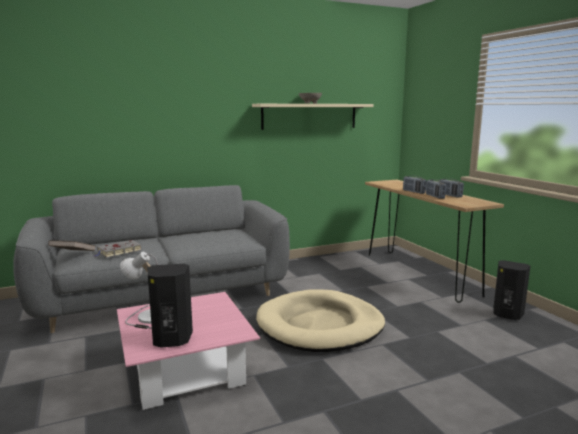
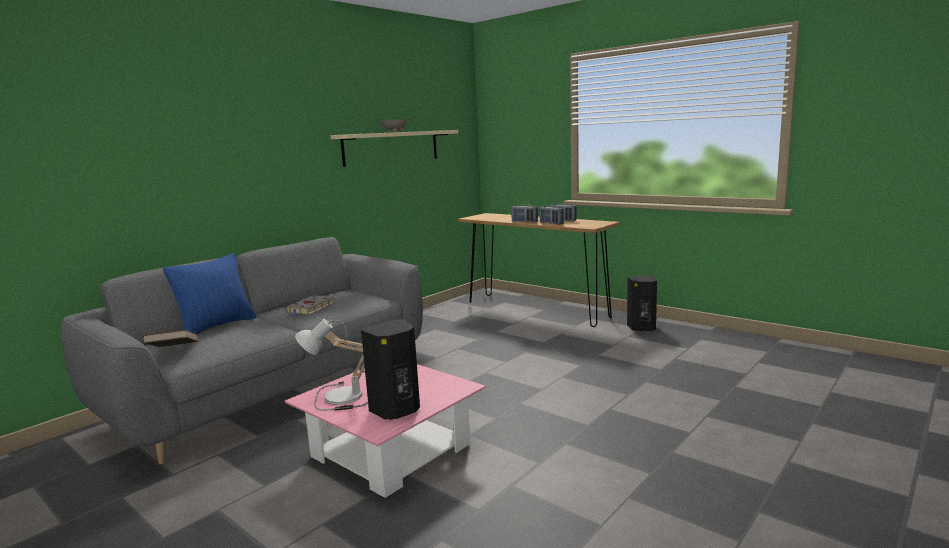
camera: 25 degrees left, 0 degrees up
grey book [94,240,141,258] -> grey book moved to [286,295,334,317]
beige dog bed [256,289,385,352] -> none
none -> blue pillow [163,253,256,334]

